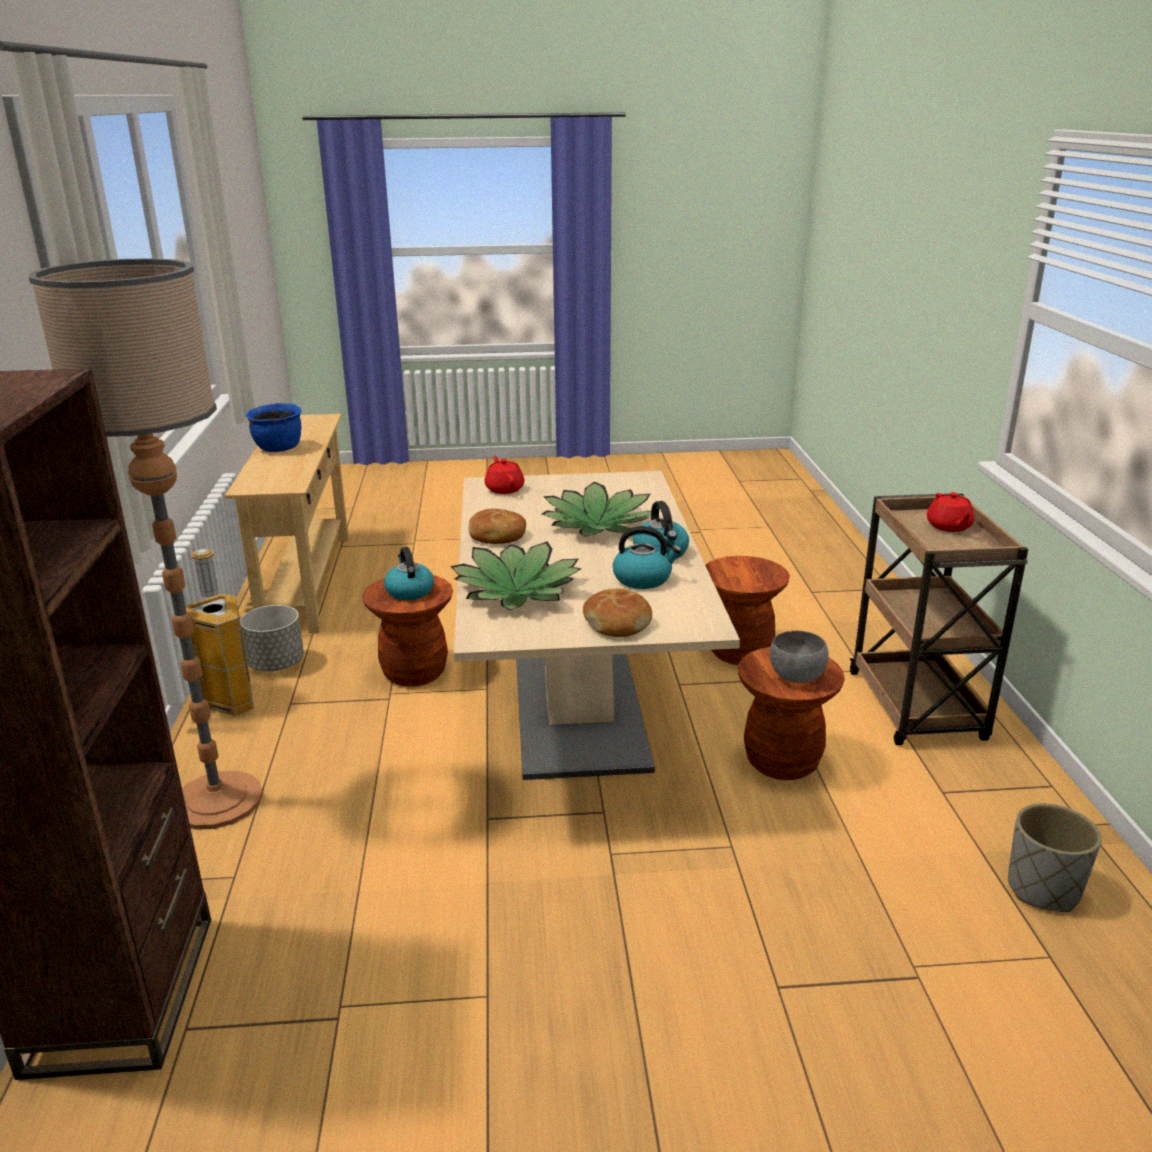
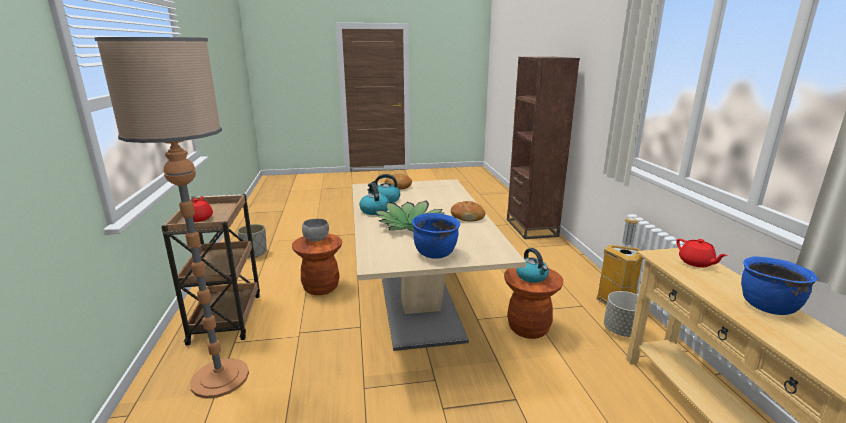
camera: 175 degrees right, 5 degrees down
floor lamp [29,258,263,830] -> floor lamp moved to [94,37,249,399]
potted plant [450,542,581,610] -> none
red teapot [484,456,525,494] -> red teapot moved to [676,239,728,267]
brown stool [705,556,790,665] -> none
none -> blue cooking pot [412,213,460,259]

